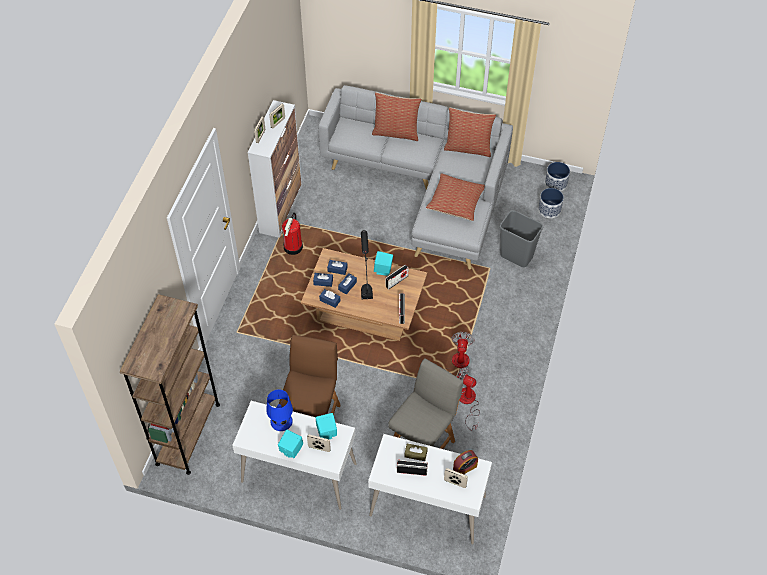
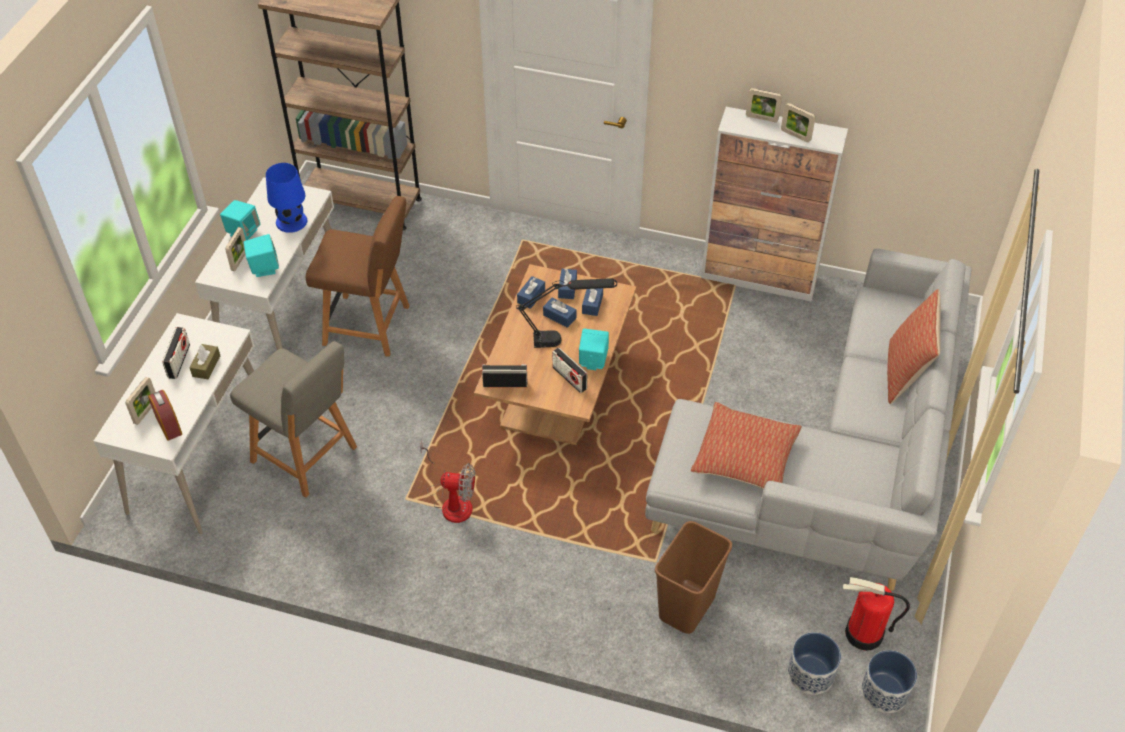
camera: 90 degrees right, 5 degrees down
fire extinguisher [282,213,303,255] -> fire extinguisher moved to [843,577,910,651]
pillow [444,108,496,157] -> none
fan [457,367,480,431] -> none
grey trash can [500,210,543,267] -> brown trash can [655,521,732,634]

